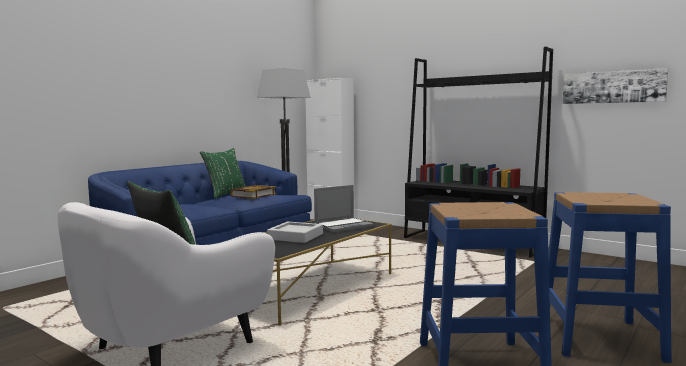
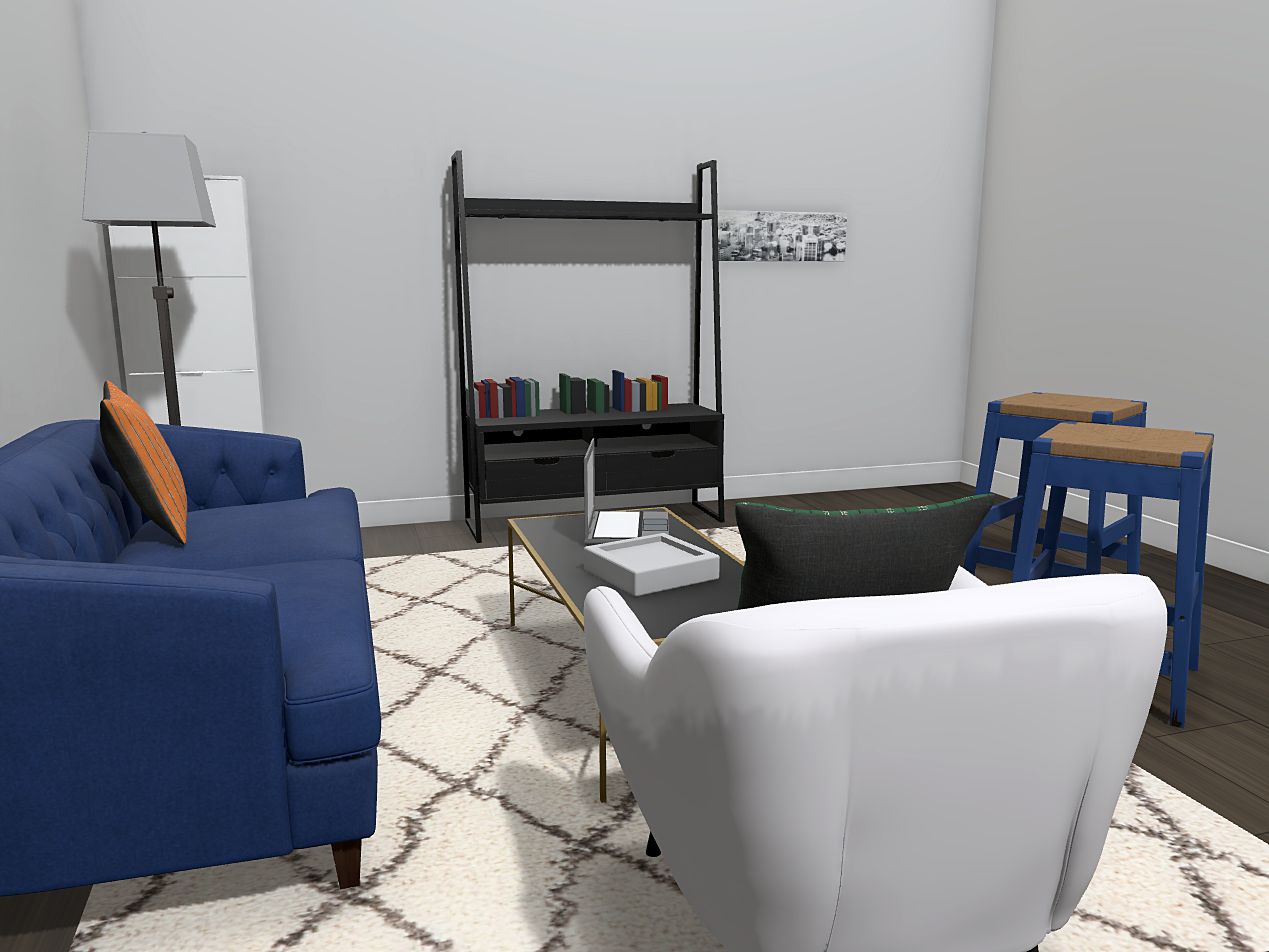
camera: 55 degrees left, 5 degrees up
green pillow [200,148,246,199] -> orange pillow [100,381,187,544]
book [230,185,277,199] -> none

